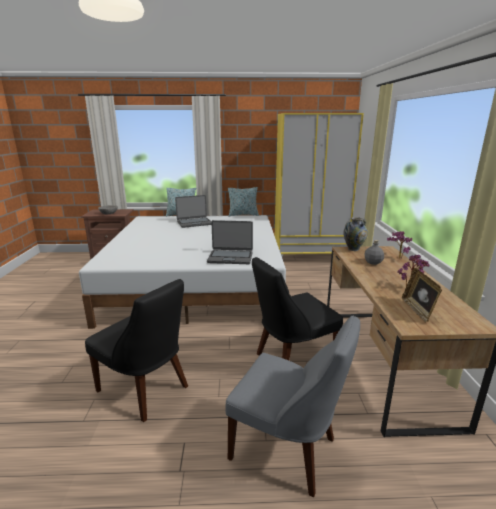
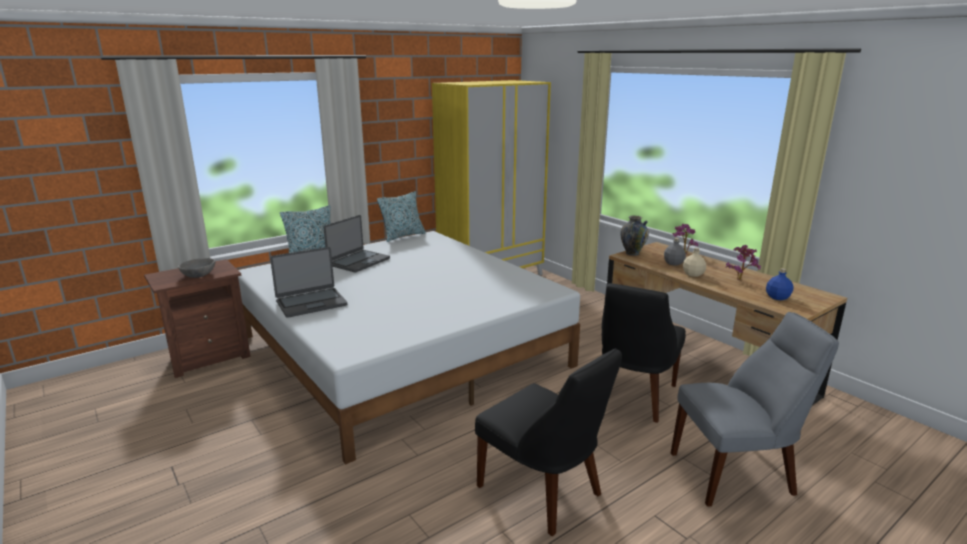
camera: 35 degrees left, 0 degrees up
black chair [85,279,188,422] -> black chair turned 45 degrees clockwise [475,349,622,536]
laptop [207,220,253,264] -> laptop moved to [270,247,347,318]
picture frame [402,268,442,323] -> blue bottle [766,268,794,300]
none -> beige bottle [683,248,706,277]

